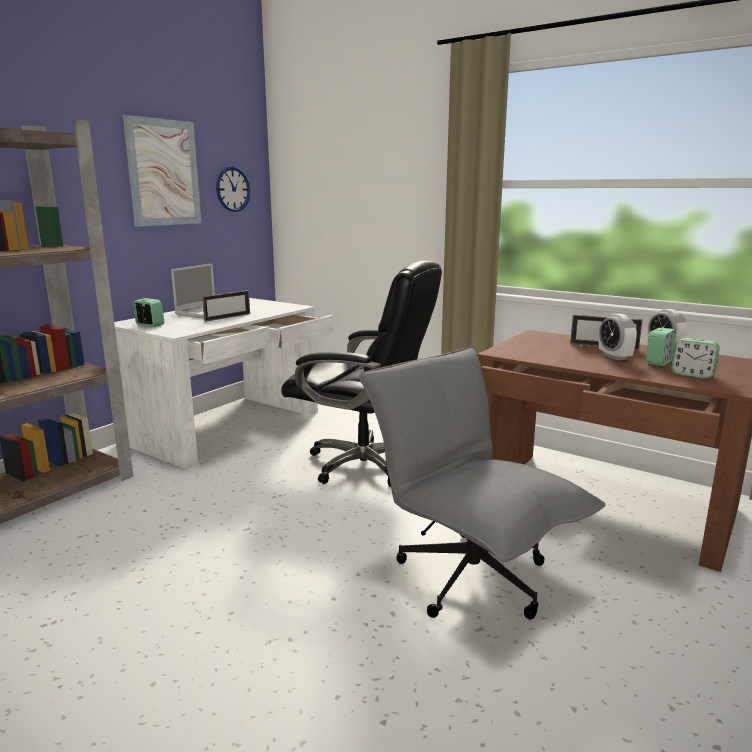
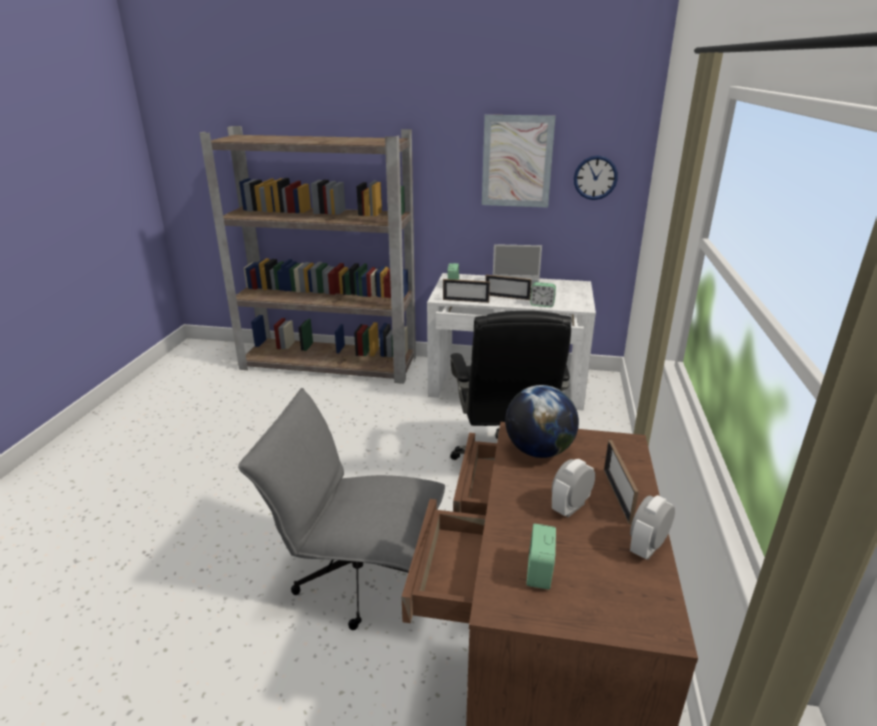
camera: 65 degrees right, 10 degrees up
grey office chair [359,346,606,619] -> grey office chair turned 105 degrees counterclockwise [238,388,445,630]
alarm clock [646,328,676,366] -> alarm clock moved to [530,282,556,307]
none -> picture frame [443,279,490,303]
none -> globe [505,385,579,458]

